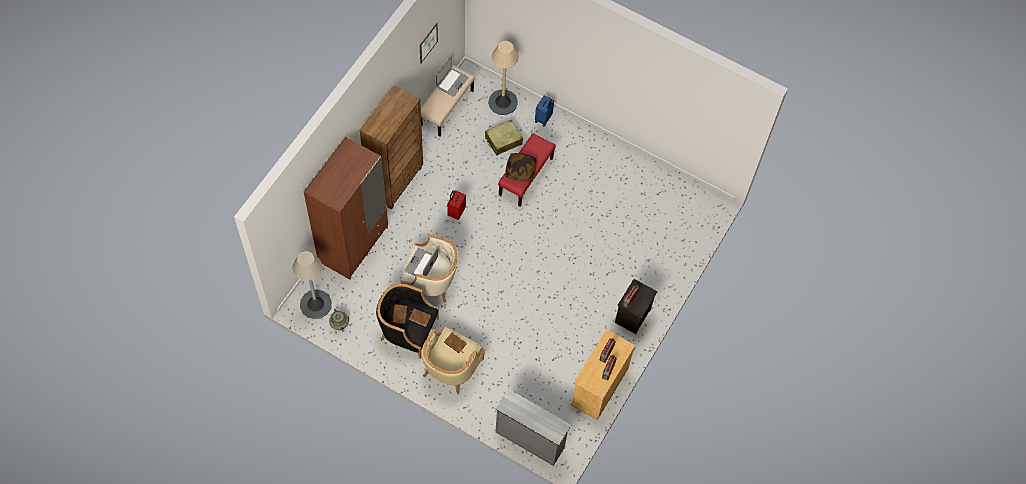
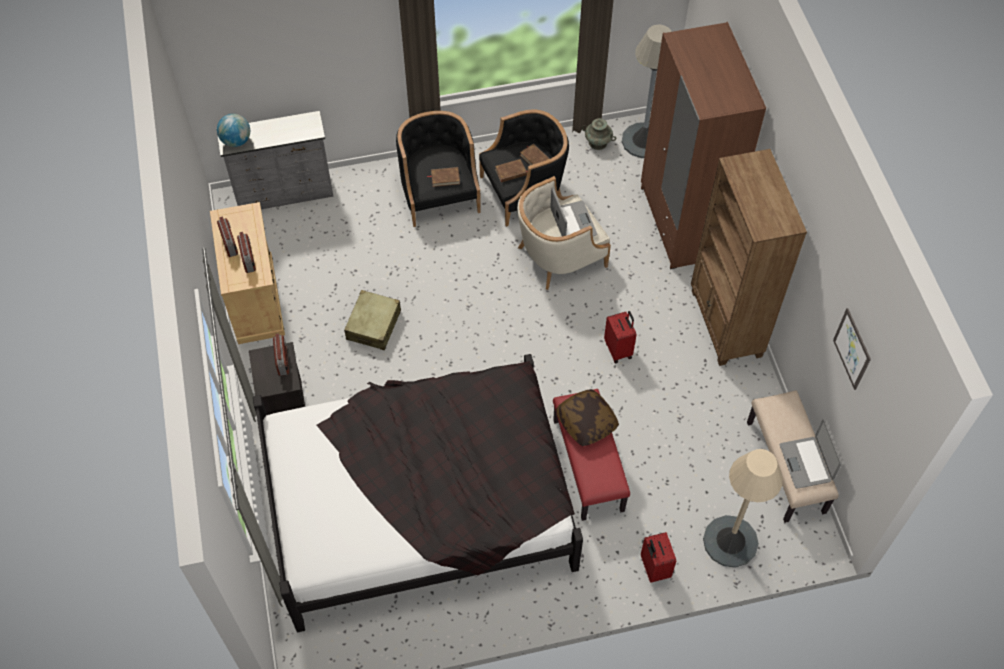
camera: 140 degrees right, 5 degrees down
beige armchair [422,327,484,394] -> black armchair [396,111,481,227]
beige suitcase [485,120,523,156] -> beige suitcase moved to [344,290,401,350]
blue suitcase [535,96,554,127] -> red suitcase [641,532,676,583]
none -> globe [217,114,250,147]
none -> black bed [253,354,583,633]

